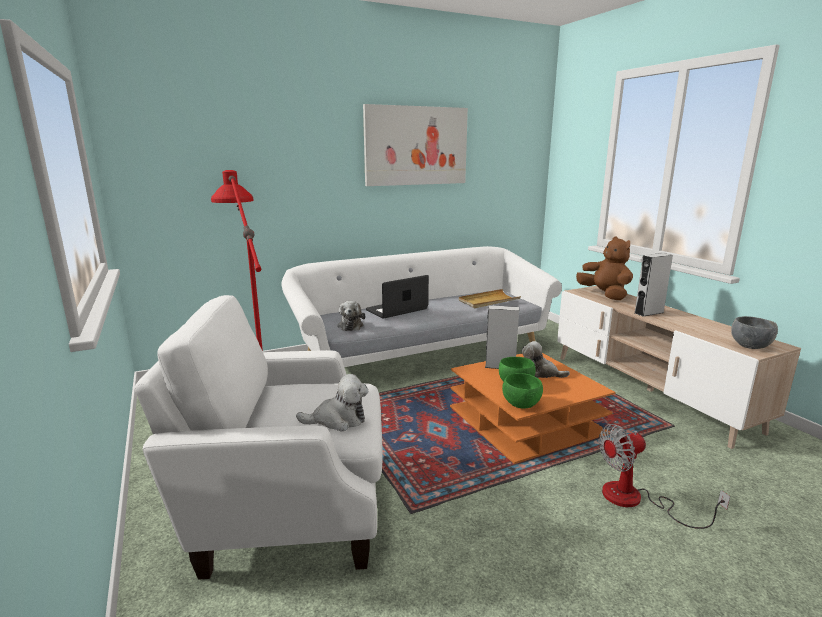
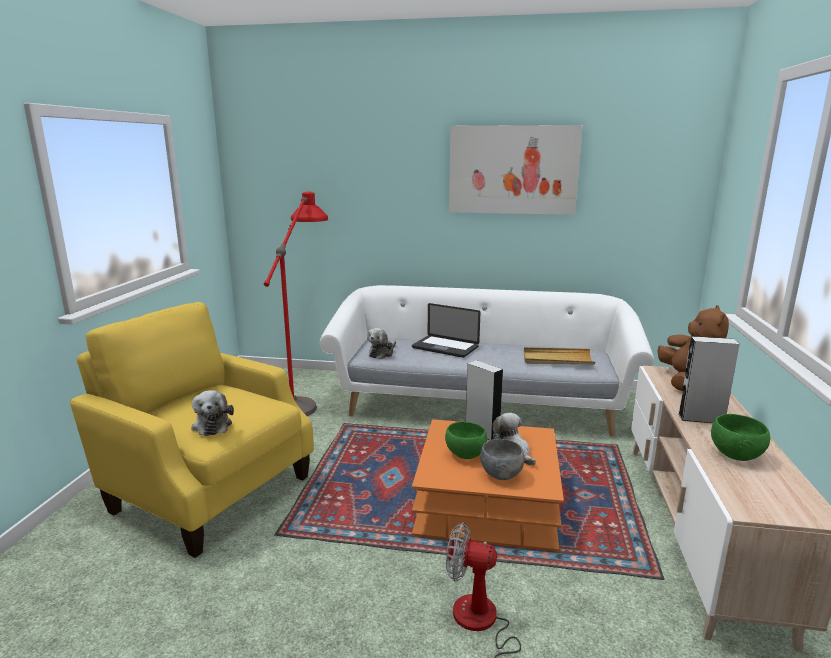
camera: 35 degrees right, 0 degrees up
white armchair [135,295,383,580] -> yellow armchair [70,302,314,558]
plush toy [296,374,368,432] -> plush toy turned 45 degrees clockwise [191,390,234,436]
laptop [366,275,429,319] -> laptop turned 150 degrees counterclockwise [412,303,481,358]
green bowl [502,373,543,409] -> green bowl moved to [711,414,770,461]
grey bowl [731,316,778,349] -> grey bowl moved to [480,439,525,480]

